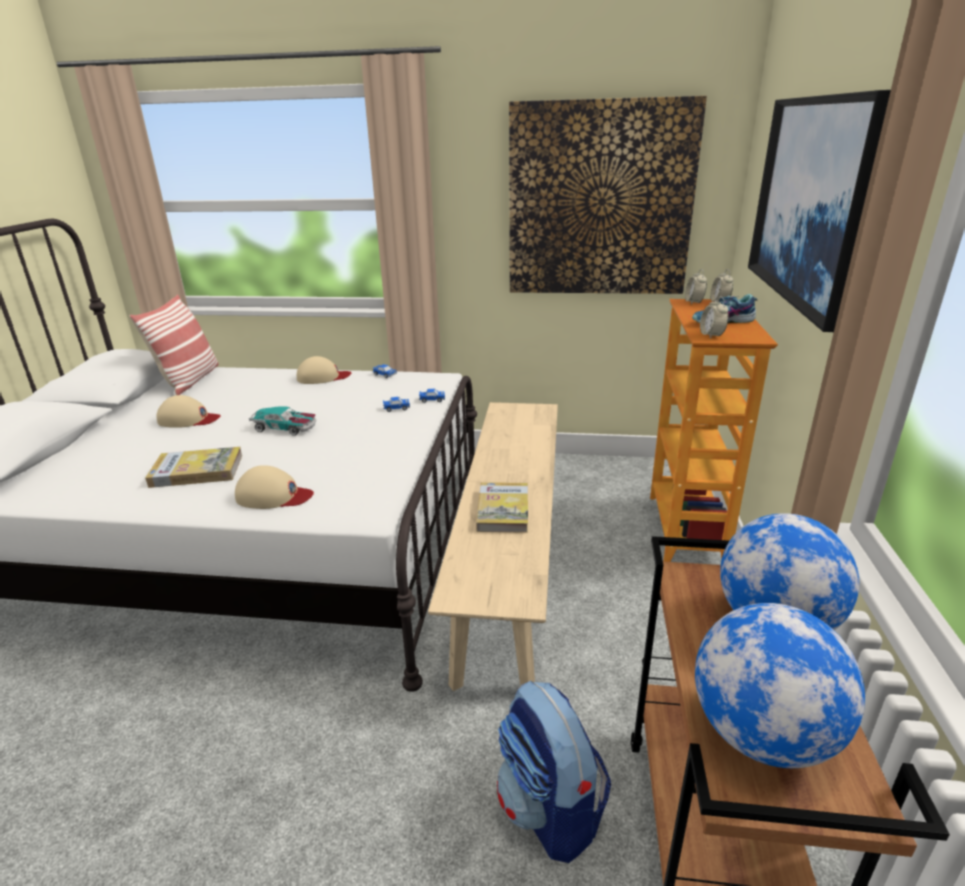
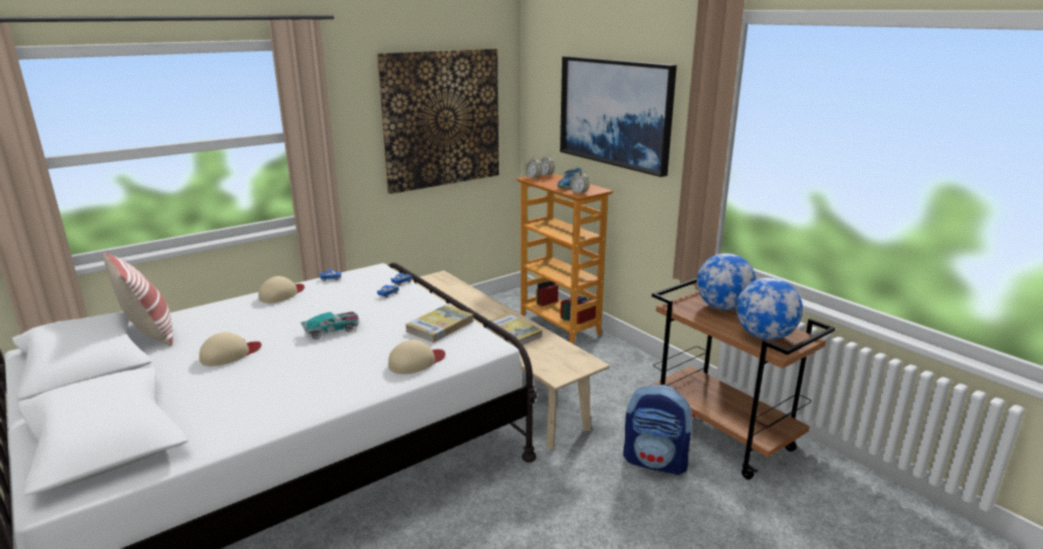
camera: 45 degrees left, 5 degrees down
book [145,447,242,488] -> book moved to [405,305,473,343]

